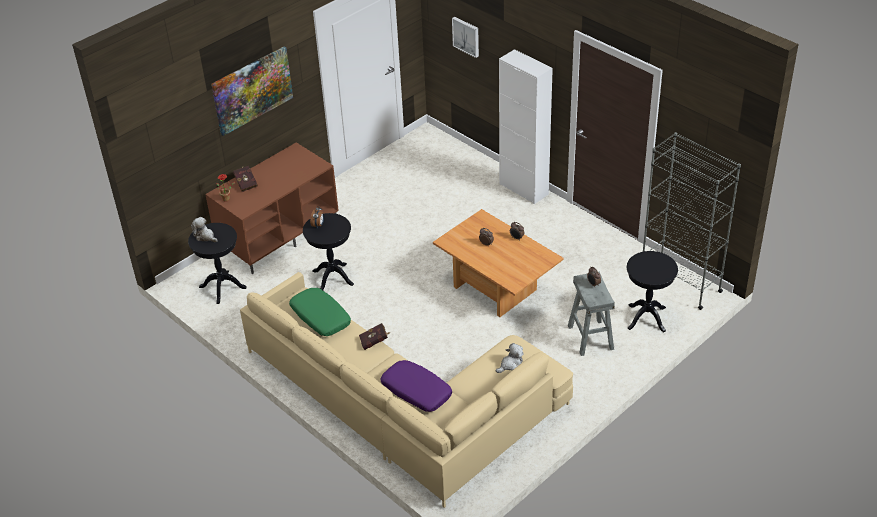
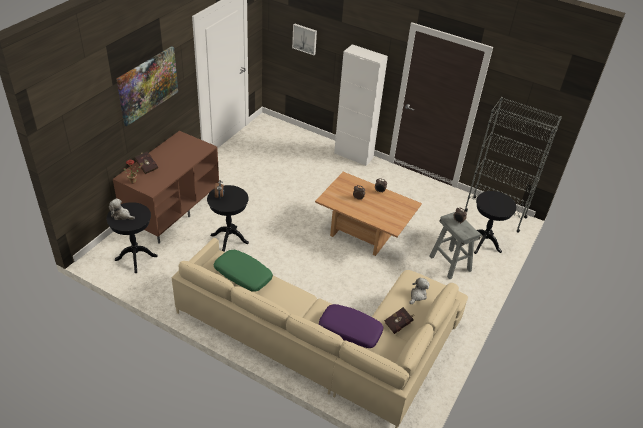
camera: 20 degrees left, 0 degrees up
red book [359,323,390,350] -> red book moved to [384,307,413,334]

